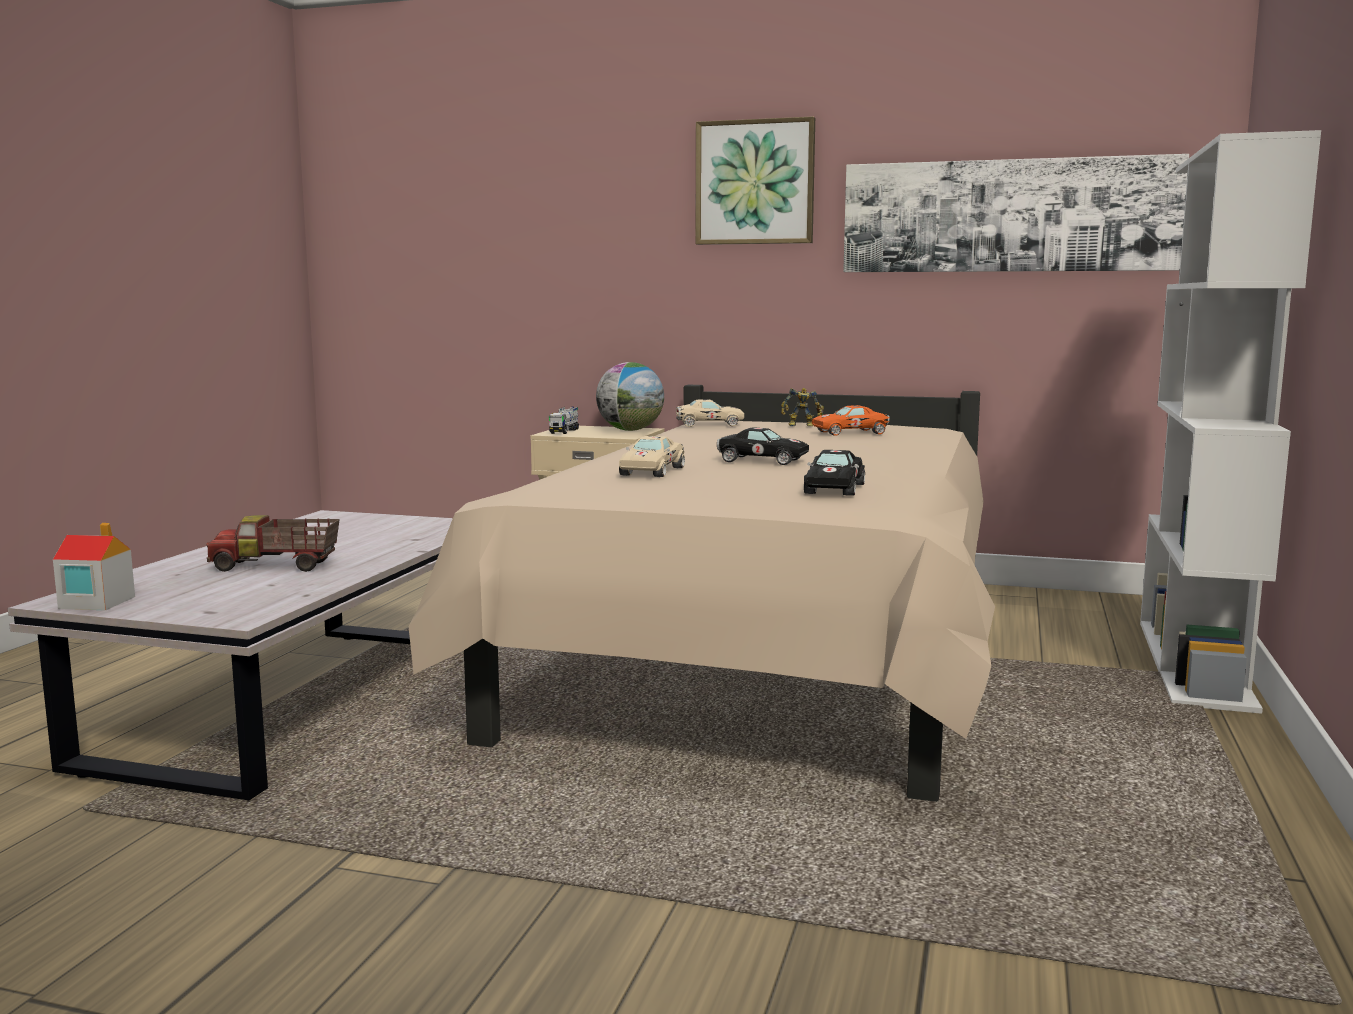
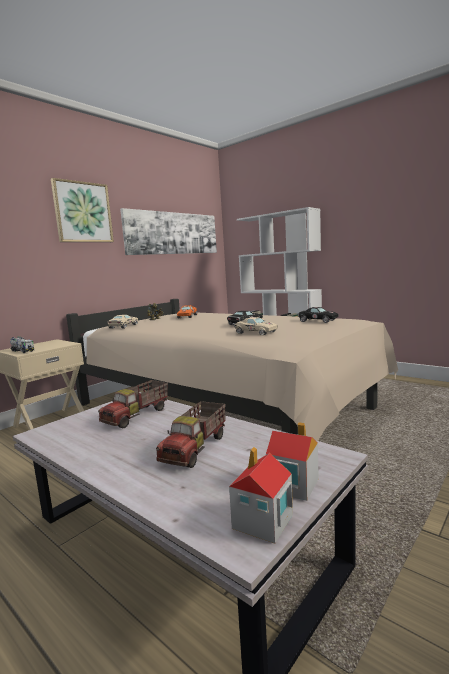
camera: 65 degrees left, 0 degrees up
globe [596,362,664,431] -> none
none -> toy truck [98,380,168,428]
none -> toy house [266,422,319,501]

